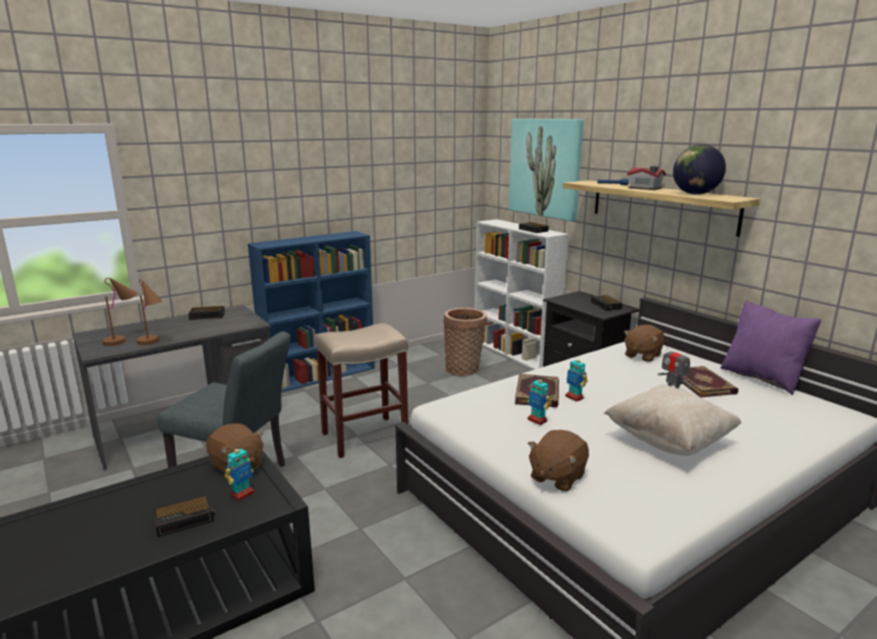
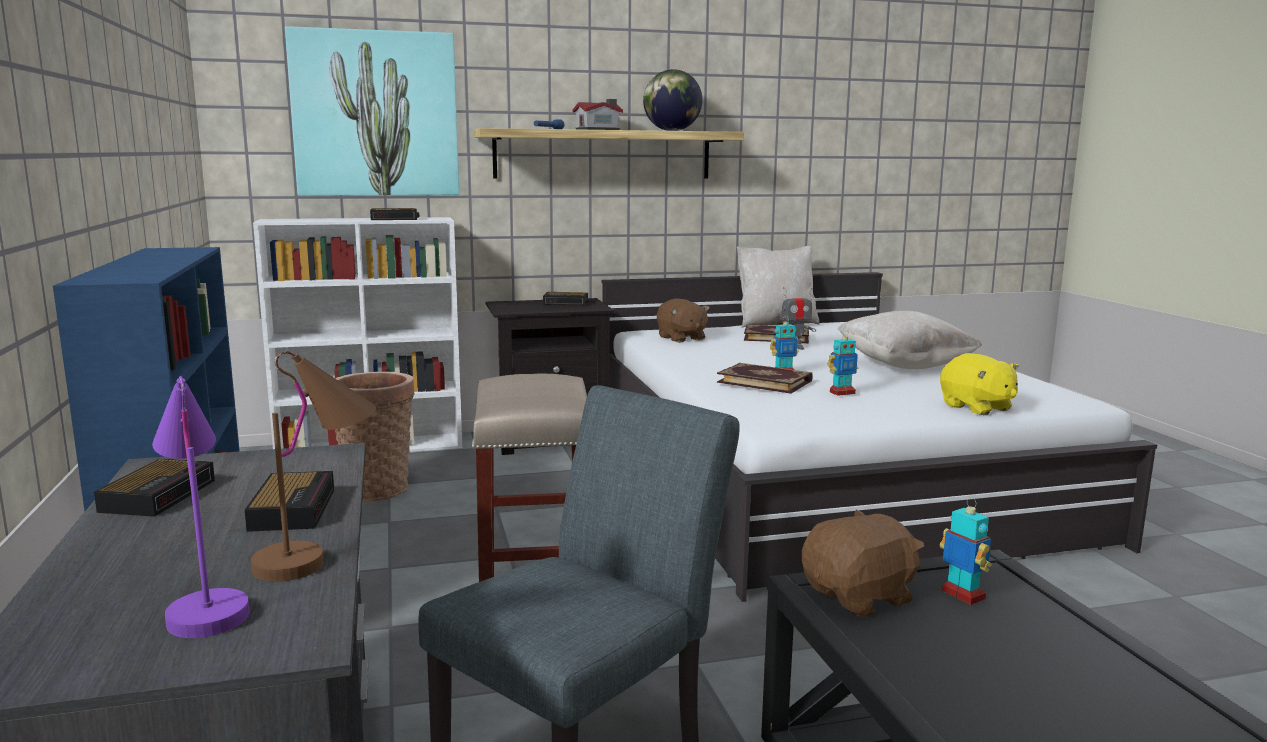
camera: 70 degrees left, 5 degrees down
brown table lamp [102,278,137,346] -> purple table lamp [152,376,250,638]
alarm clock [153,495,216,537] -> alarm clock moved to [245,471,334,532]
brown plush toy [528,430,589,492] -> yellow plush toy [940,353,1019,415]
purple pillow [721,301,822,395] -> beige pillow [737,246,820,327]

